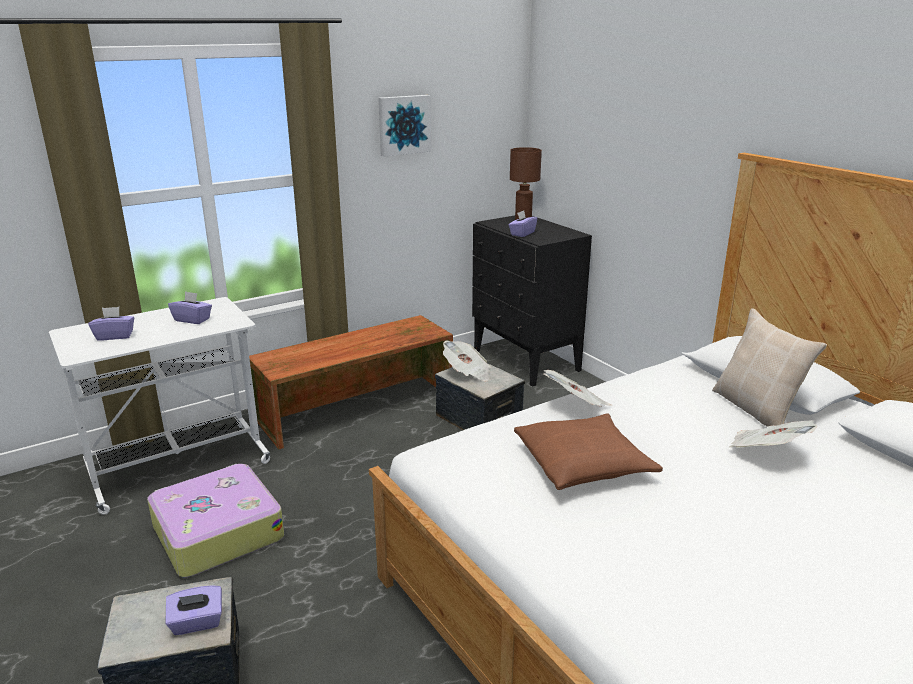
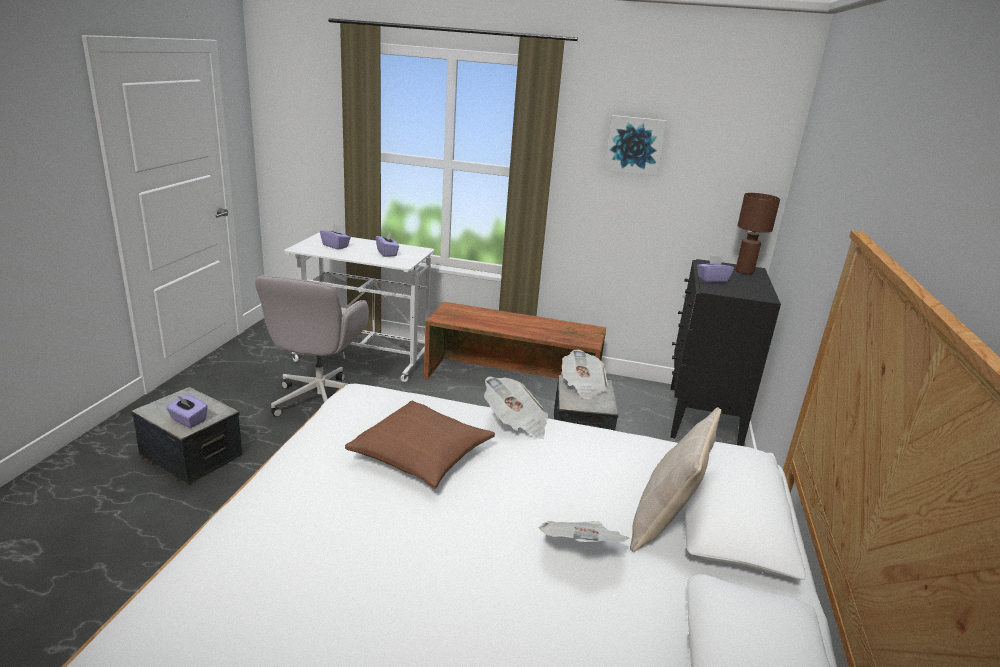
camera: 45 degrees right, 0 degrees up
suitcase [147,464,284,577] -> grey office chair [255,275,369,417]

